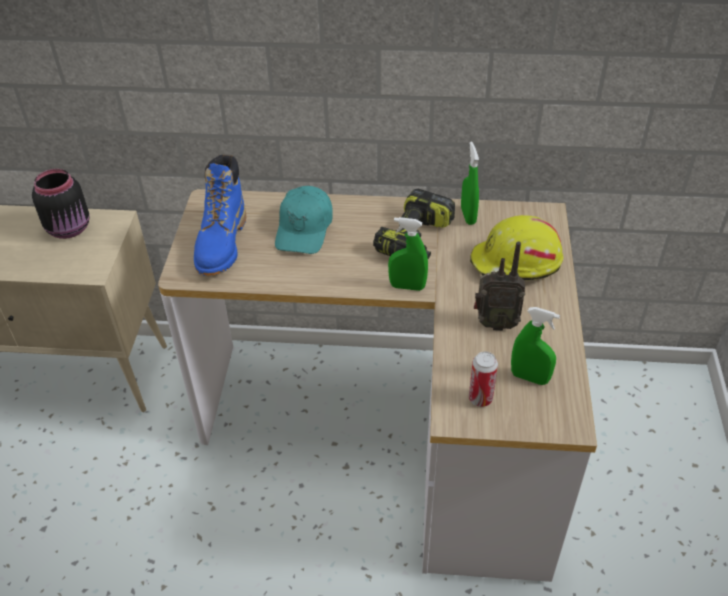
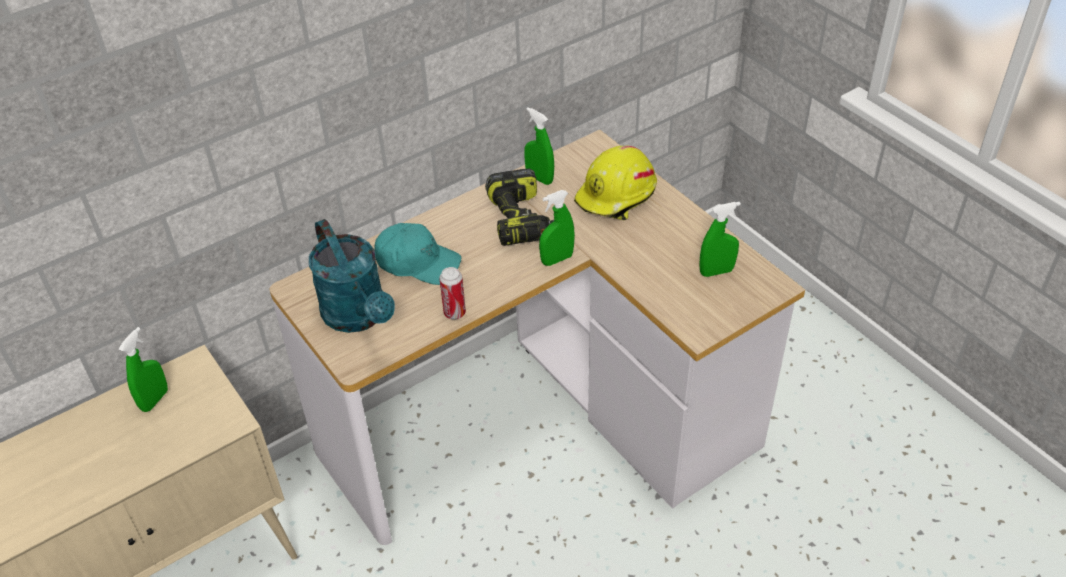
camera: 40 degrees left, 0 degrees up
black jar [32,169,90,239] -> green spray bottle [119,327,168,412]
blue boot [194,155,246,276] -> turquoise watering can [309,219,395,333]
turquoise cap [275,186,333,254] -> turquoise cap turned 45 degrees counterclockwise [374,223,461,285]
can [469,352,498,407] -> can moved to [439,267,466,320]
radio [474,241,525,331] -> none

